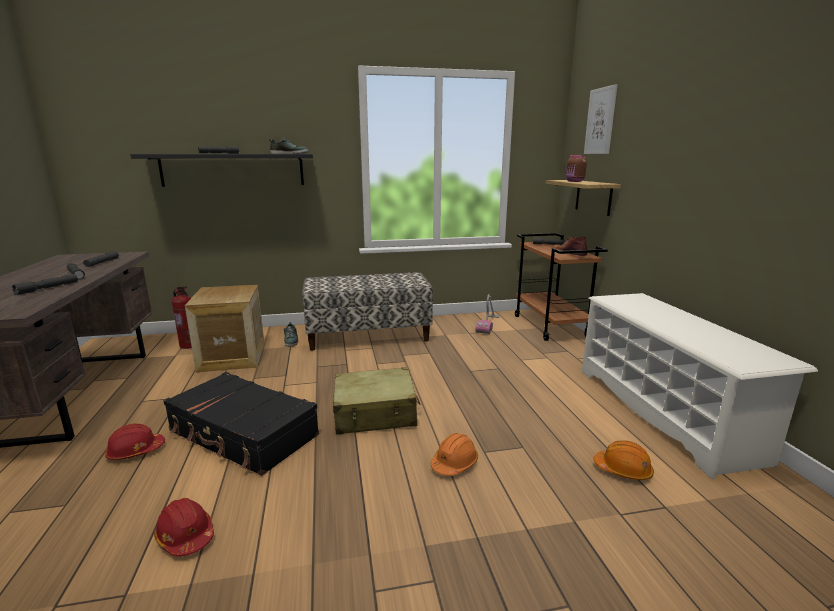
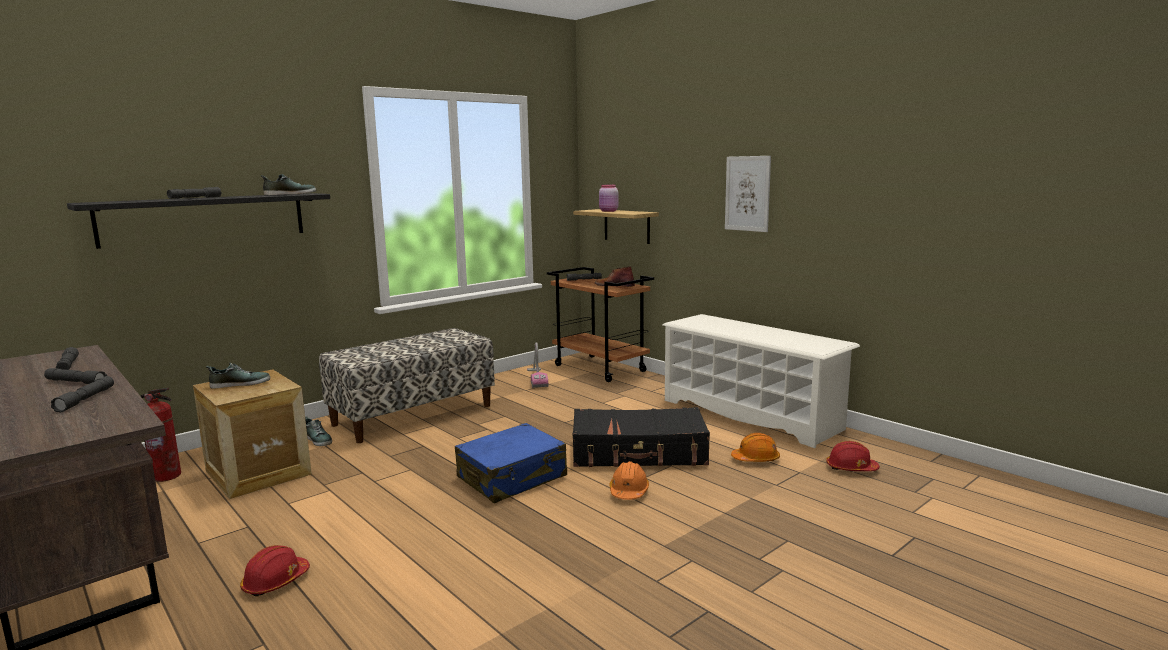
camera: 30 degrees left, 5 degrees down
red hard hat [154,498,214,557] -> red hard hat moved to [826,441,880,471]
black suitcase [163,372,319,476] -> black suitcase moved to [573,407,710,467]
beige suitcase [333,367,421,435] -> blue suitcase [455,423,567,503]
brown jar [566,155,587,182] -> pink jar [599,185,618,212]
picture [584,84,618,154] -> picture moved to [725,156,771,232]
none -> shoe [206,363,270,388]

